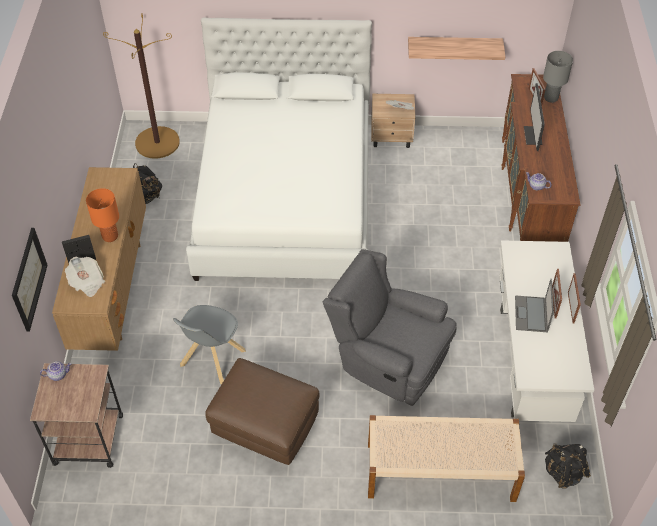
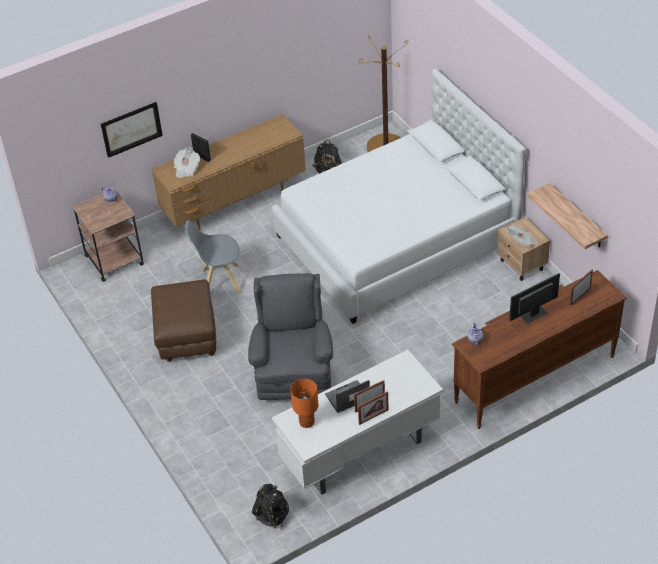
camera: 60 degrees right, 5 degrees down
orange table lamp [86,188,119,242] -> orange table lamp moved to [291,379,319,428]
beige bench [368,415,525,502] -> none
grey table lamp [543,51,573,103] -> none

